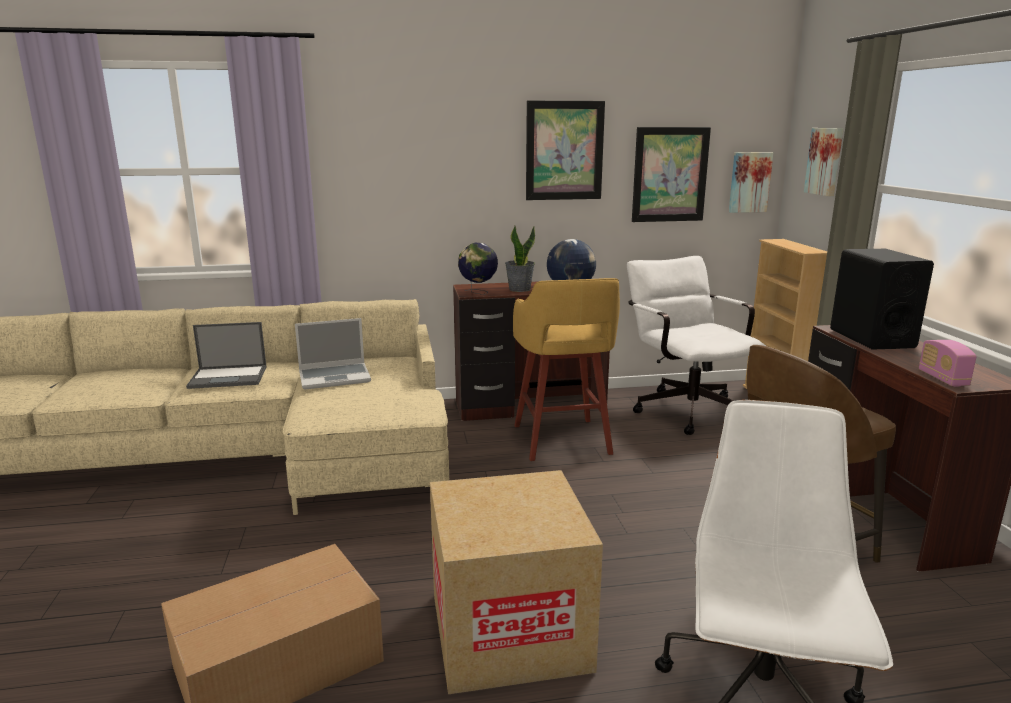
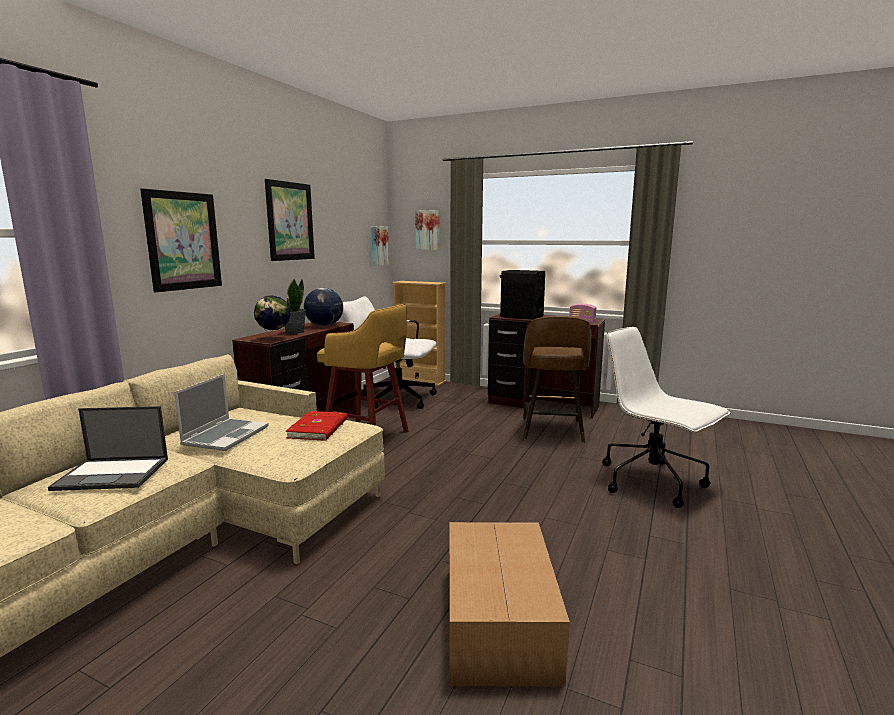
camera: 55 degrees left, 5 degrees down
laptop [186,322,266,389] -> laptop turned 60 degrees clockwise [48,406,168,491]
cardboard box [430,470,603,694] -> none
picture [632,127,711,222] -> picture moved to [140,188,222,293]
none -> red book [286,411,347,441]

